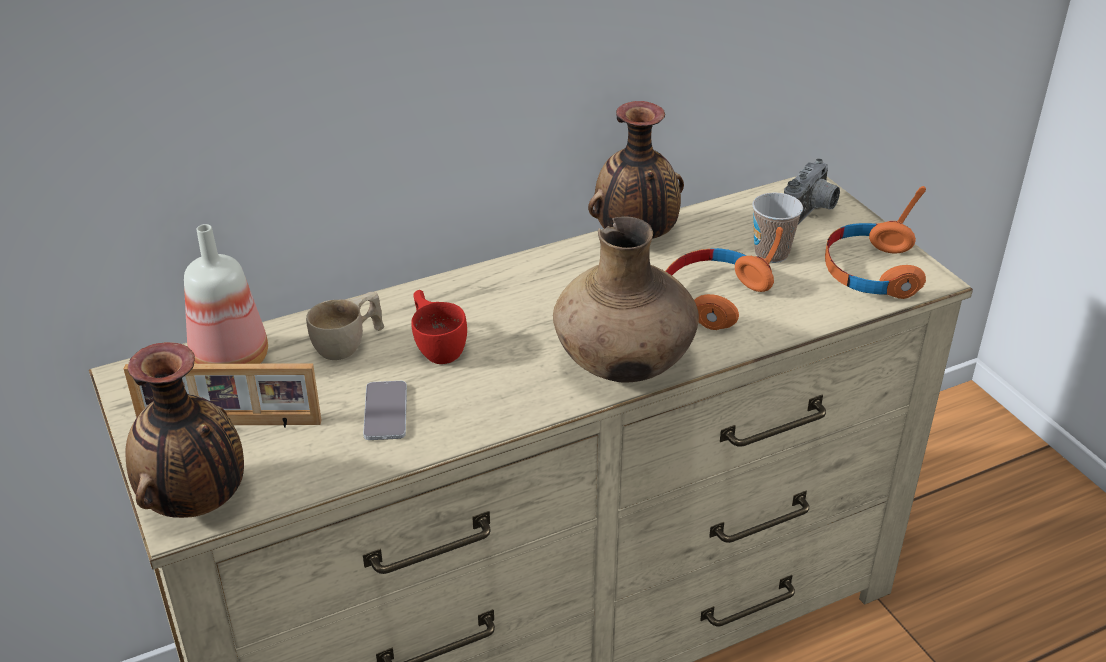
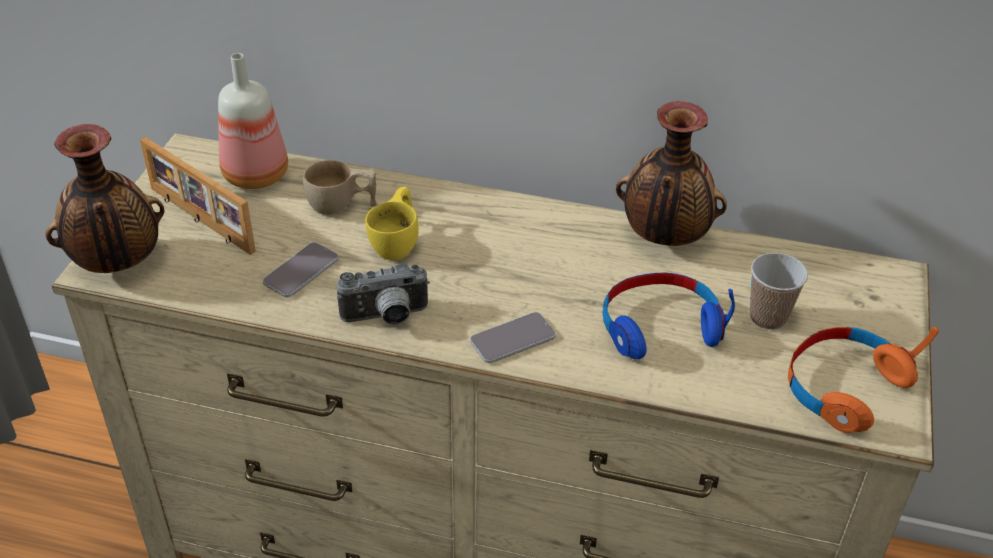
camera: 40 degrees right, 5 degrees up
red cup [411,290,467,364] -> yellow cup [365,187,419,260]
brown vase [553,216,699,383] -> phone [470,312,556,363]
orange headphones [666,227,783,330] -> blue headphones [603,273,735,360]
camera [784,158,840,224] -> camera moved to [337,264,430,325]

